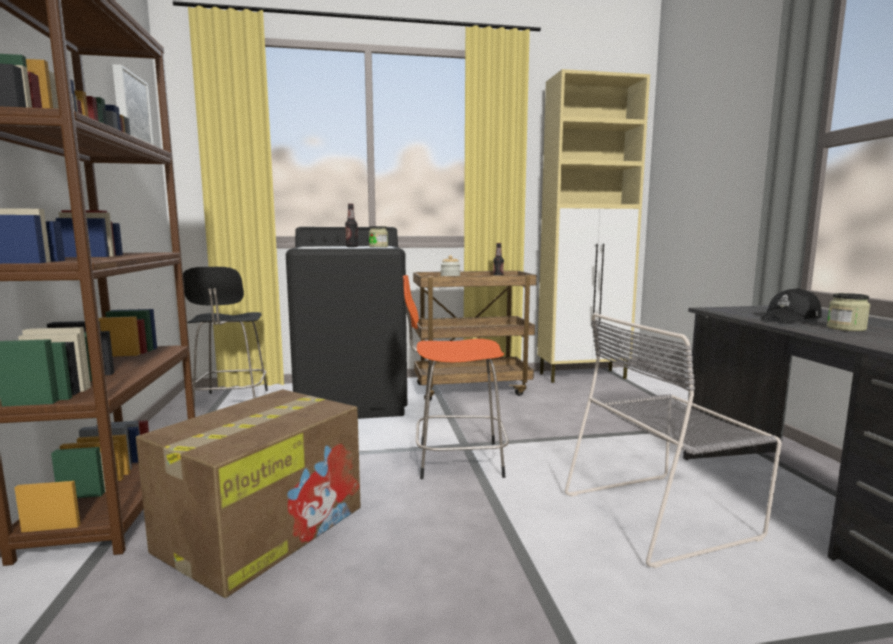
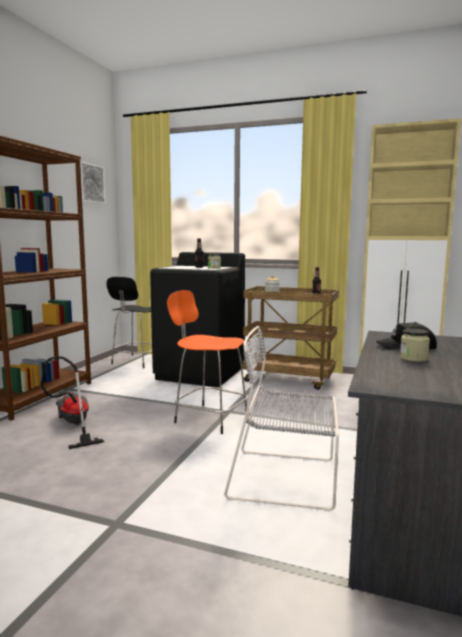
camera: 30 degrees right, 0 degrees up
cardboard box [136,389,361,598] -> vacuum cleaner [41,356,104,449]

